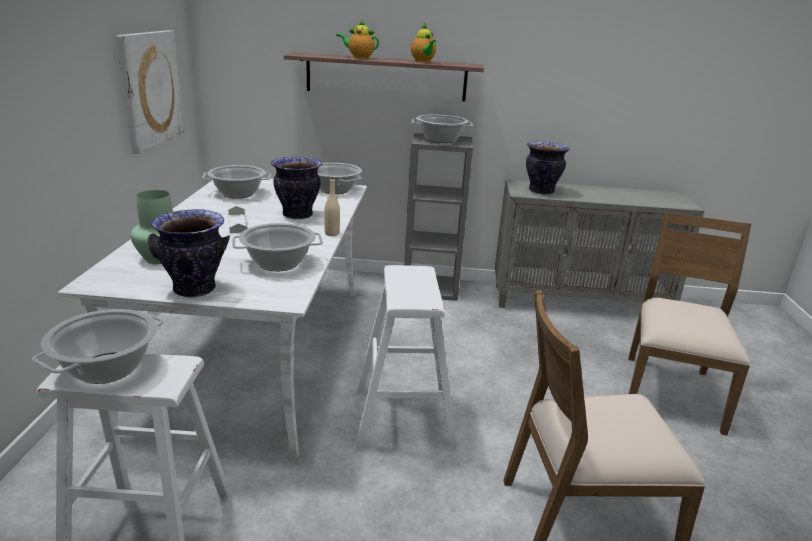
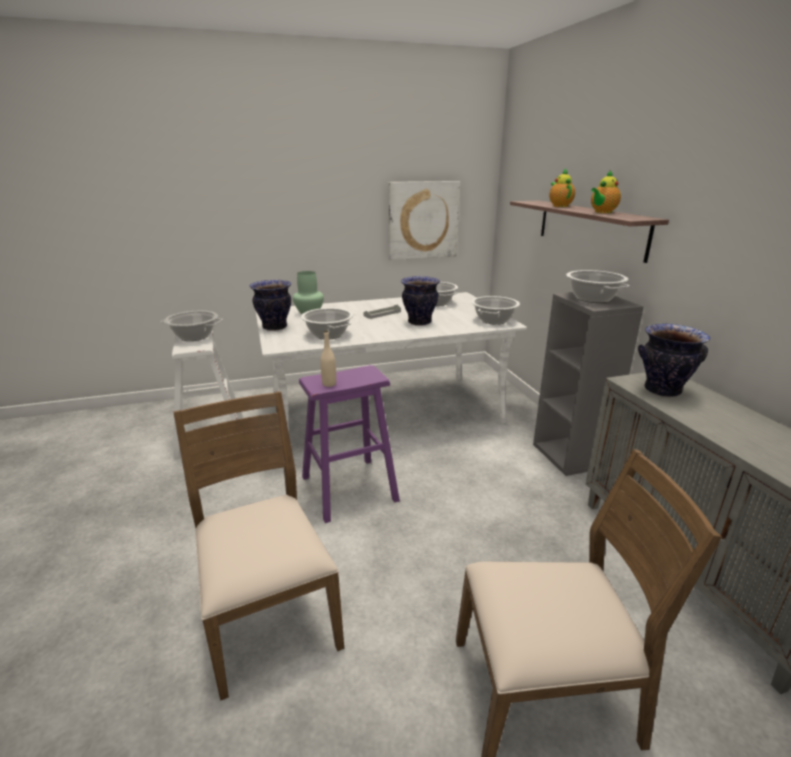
camera: 70 degrees right, 0 degrees up
beige bottle [324,177,340,236] -> beige bottle moved to [320,330,336,387]
white stool [355,265,457,449] -> purple stool [299,365,400,523]

